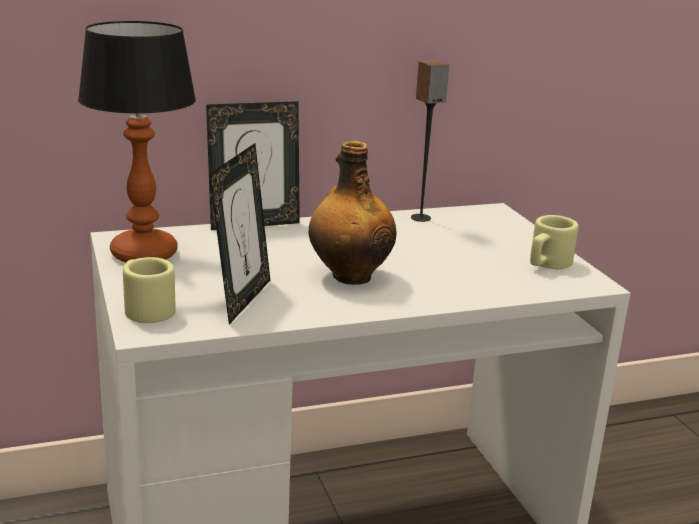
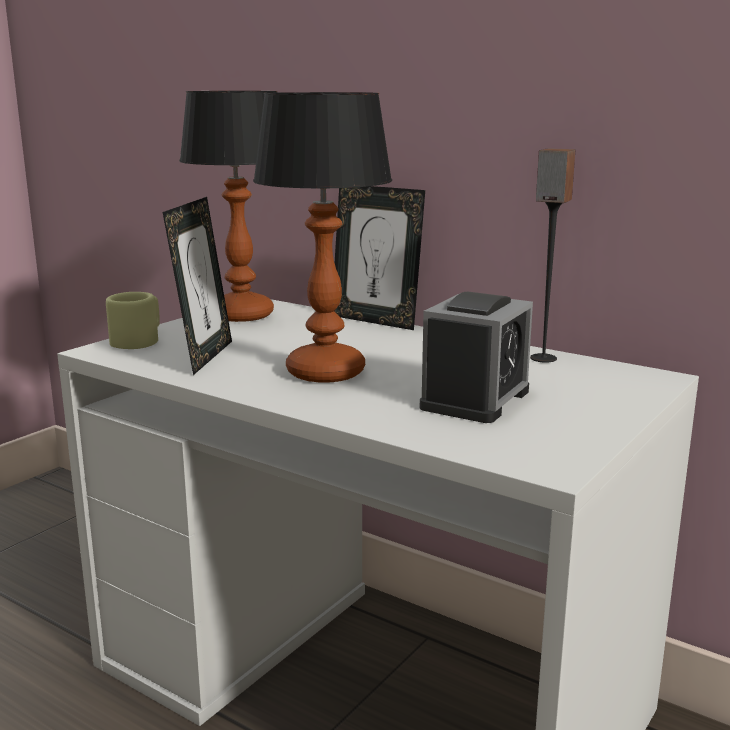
camera: 55 degrees right, 5 degrees down
picture frame [209,143,270,324] -> picture frame turned 60 degrees counterclockwise [163,197,232,375]
bottle [308,141,396,285] -> table lamp [253,92,392,383]
beige mug [530,215,578,269] -> none
none -> alarm clock [420,292,533,423]

